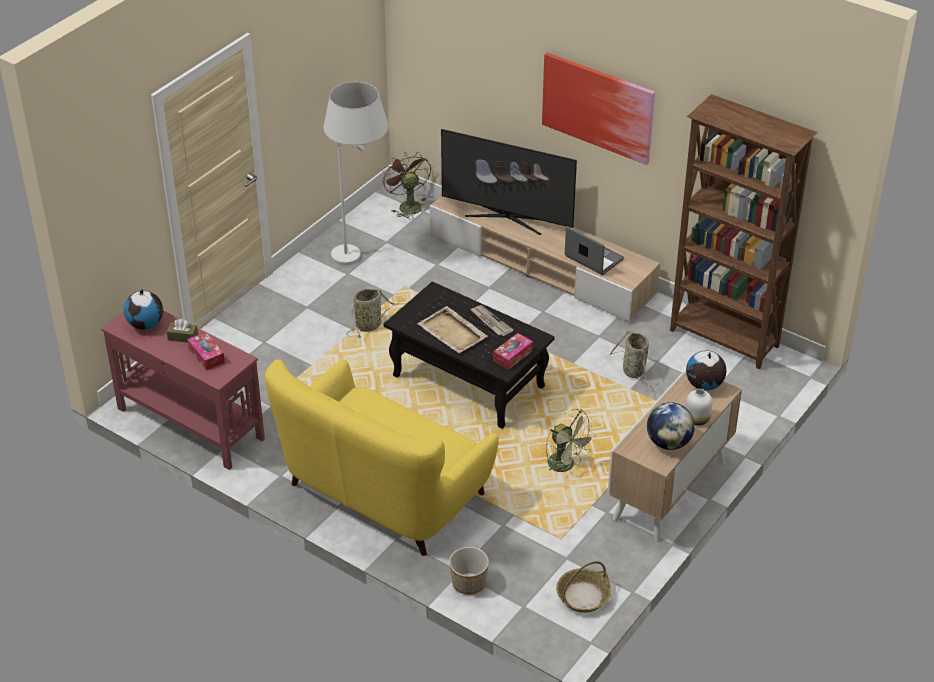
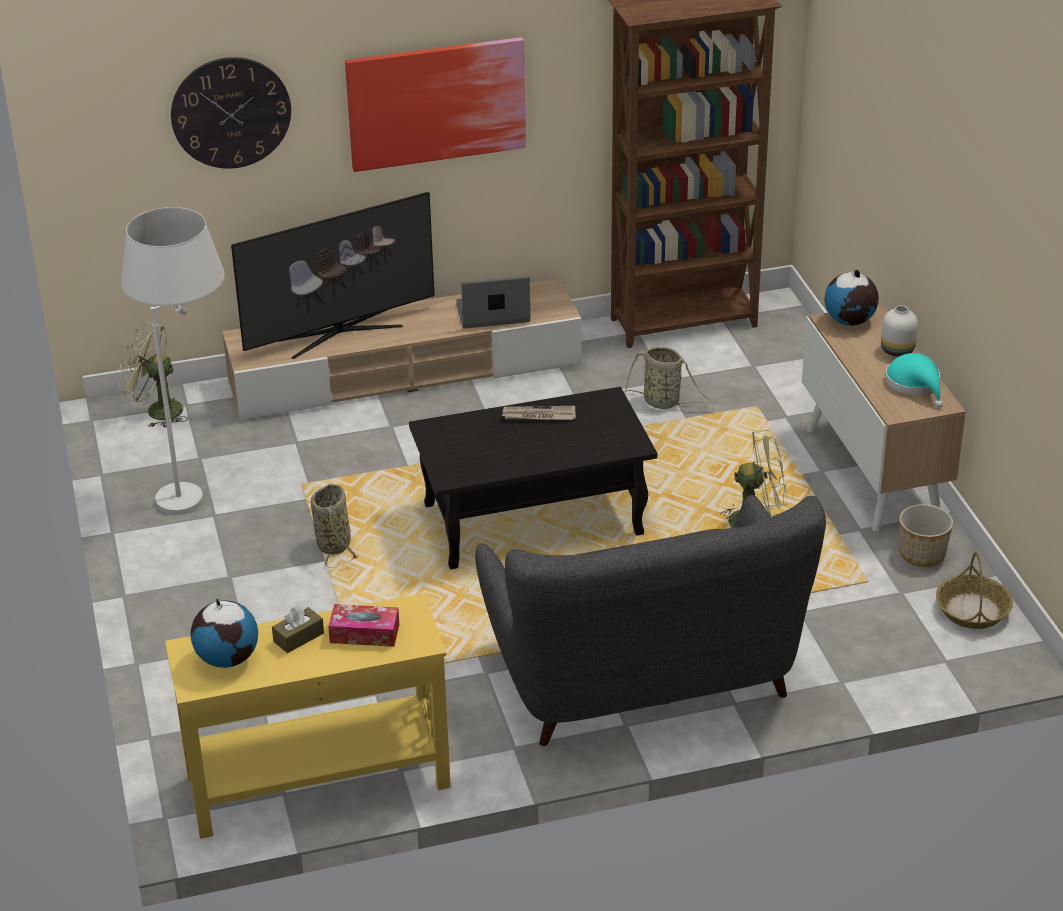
camera: 50 degrees left, 5 degrees down
red console table [101,311,265,470] -> yellow console table [165,593,451,839]
yellow sofa [265,359,499,556] -> grey sofa [475,495,826,746]
brown fan [382,152,431,218] -> green fan [119,322,188,427]
beige tray [417,306,488,353] -> none
planter [449,547,489,595] -> planter moved to [899,504,953,567]
tissue box [493,333,533,370] -> none
globe [647,402,695,450] -> turquoise hat [885,353,943,408]
none -> wall clock [171,57,291,169]

